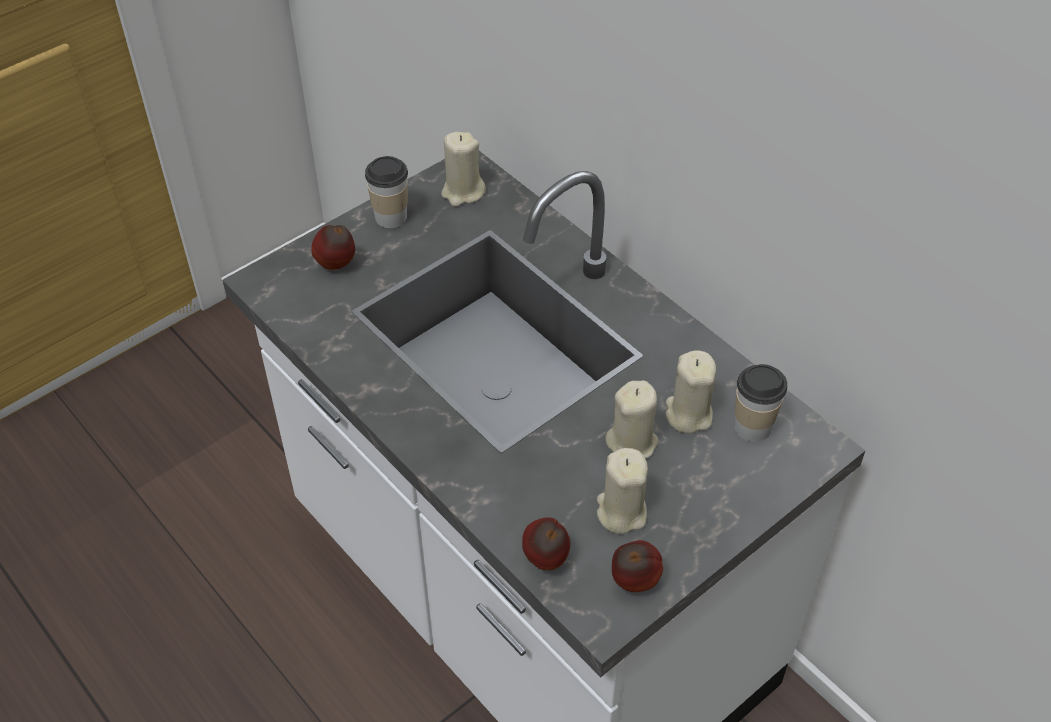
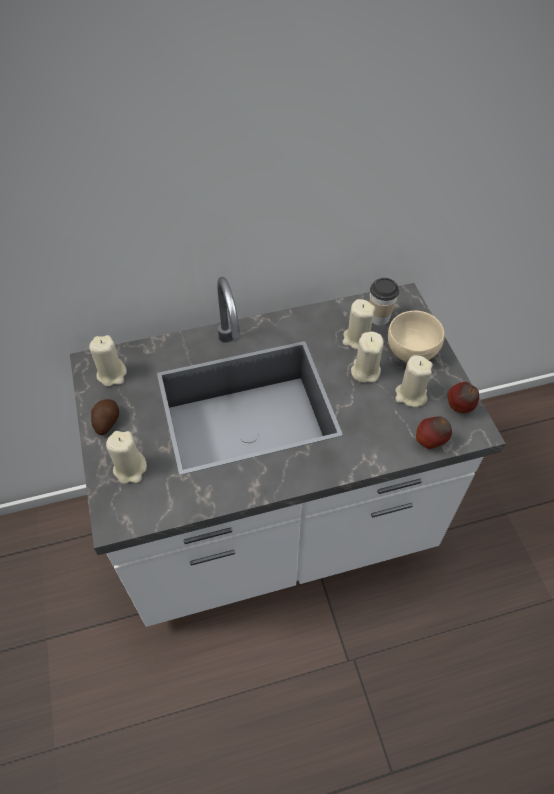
camera: 65 degrees left, 5 degrees up
apple [311,225,355,270] -> beige candle [106,431,147,484]
cup [365,156,408,228] -> potato [91,399,119,435]
none -> beige bowl [388,311,445,362]

